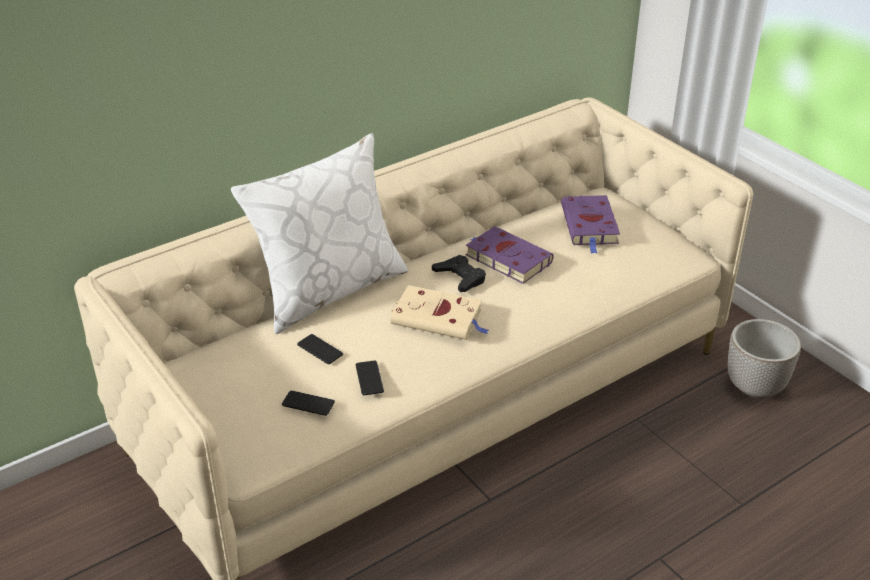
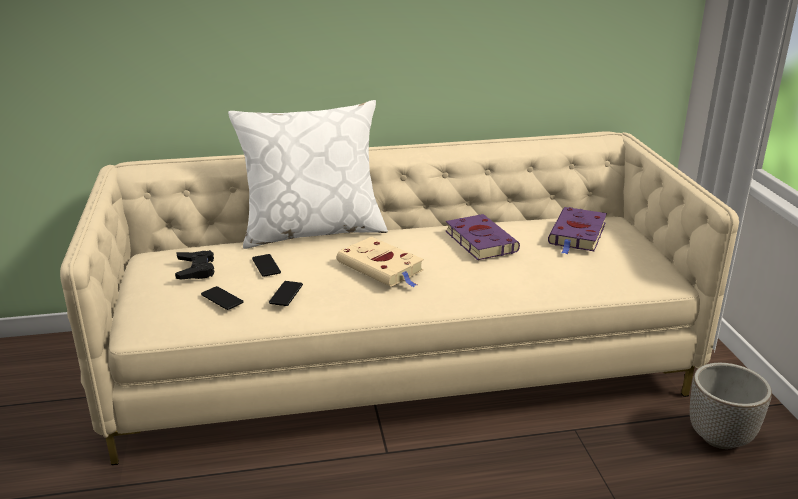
camera: 25 degrees right, 10 degrees down
black game controller [432,255,486,292] -> black game controller moved to [175,250,214,279]

